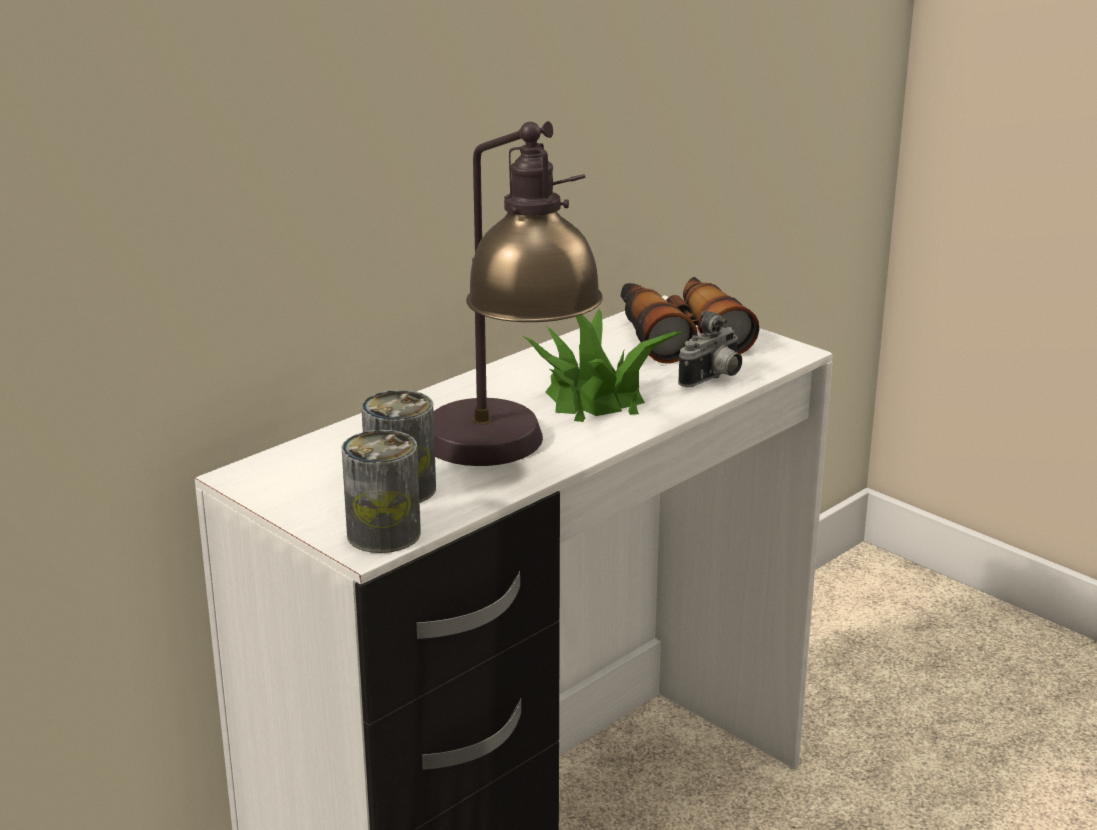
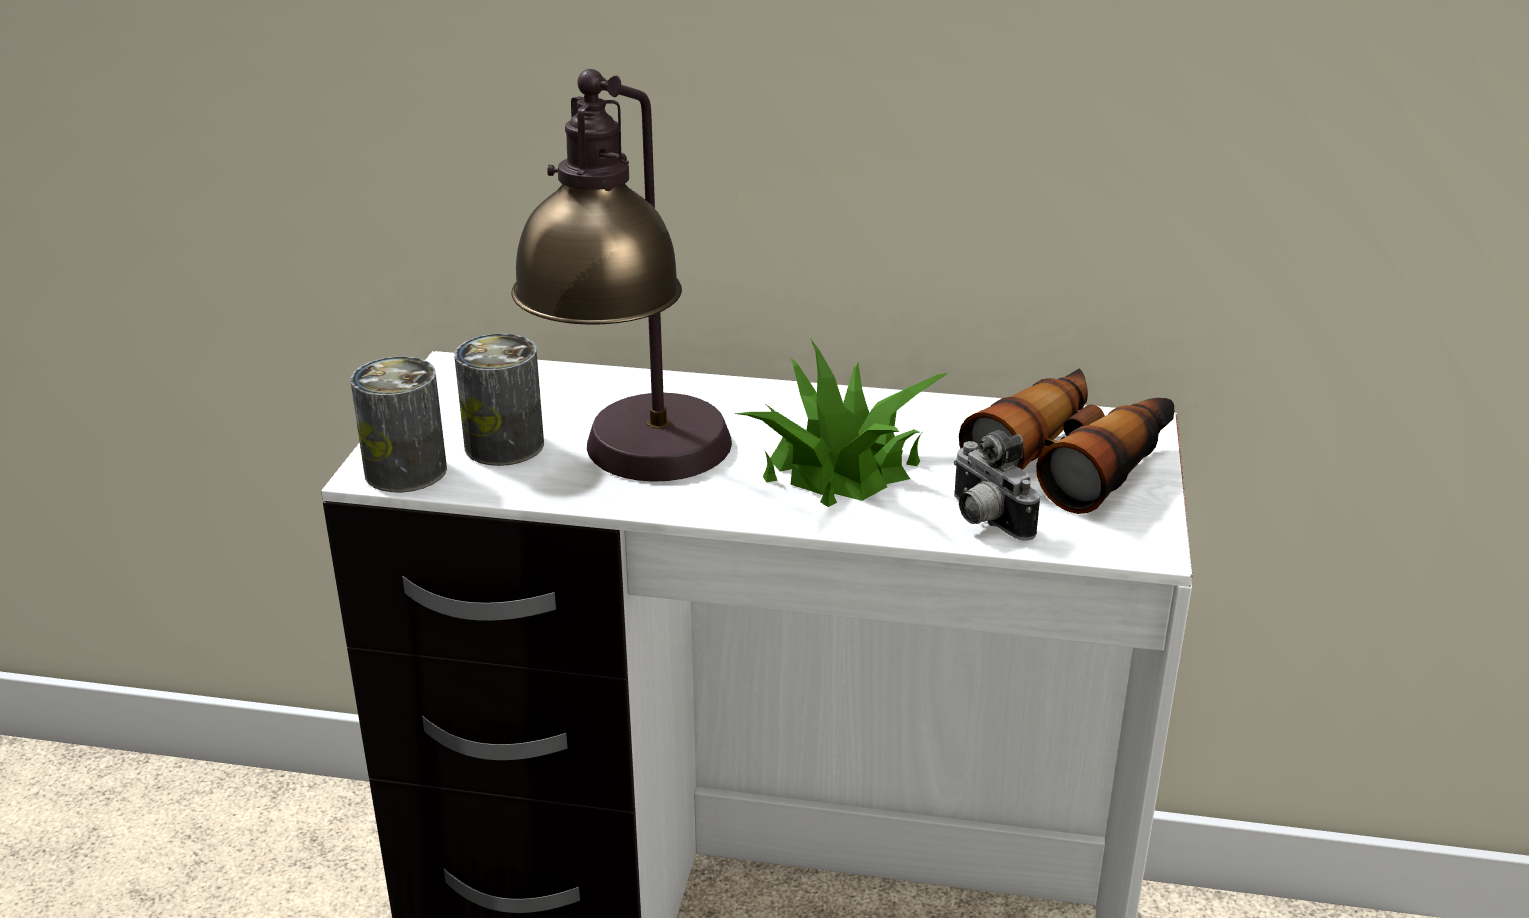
camera: 55 degrees right, 5 degrees up
camera [678,311,742,387] -> camera turned 45 degrees clockwise [954,430,1040,541]

